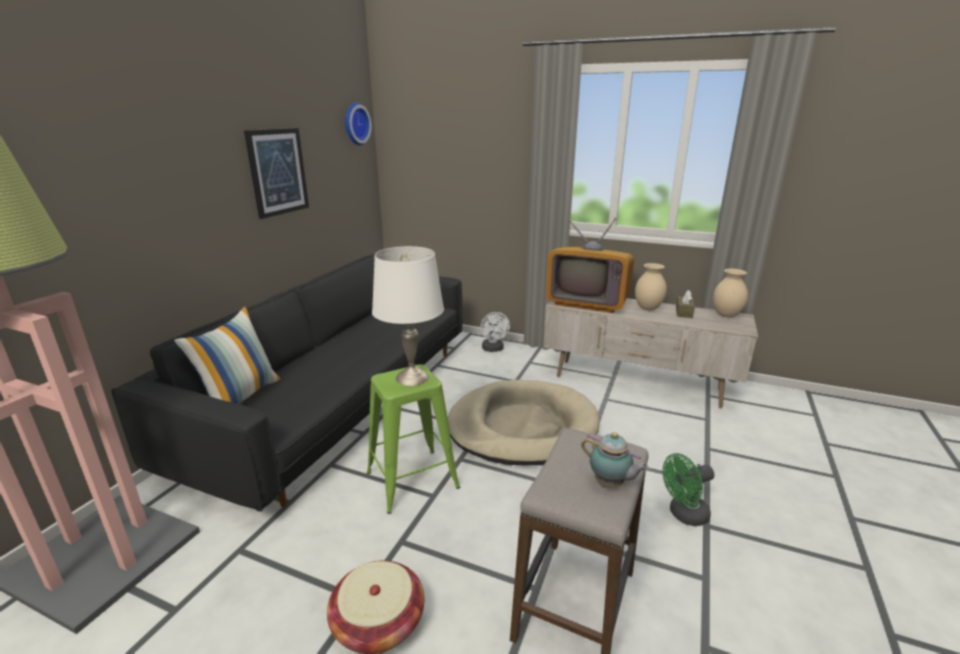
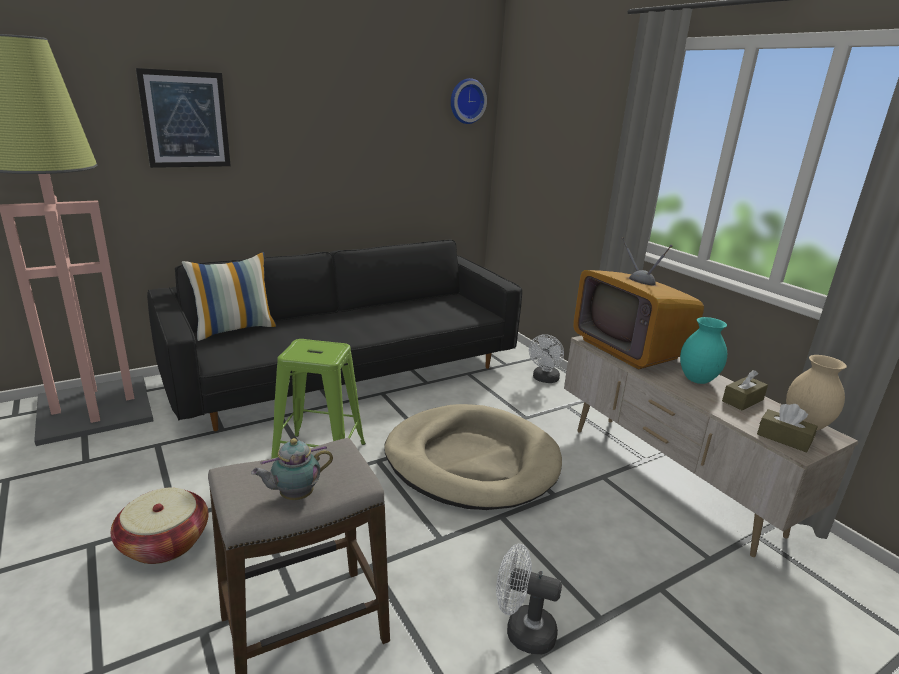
camera: 35 degrees right, 0 degrees up
picture [244,128,309,219] -> picture moved to [136,68,231,168]
white table lamp [372,246,444,386] -> none
teapot [581,432,649,487] -> teapot turned 75 degrees clockwise [251,438,333,500]
beige vase [635,263,667,310] -> turquoise vase [680,317,727,384]
green fan [662,453,714,526] -> white fan [496,544,562,654]
none -> brown tissue box [757,404,818,453]

